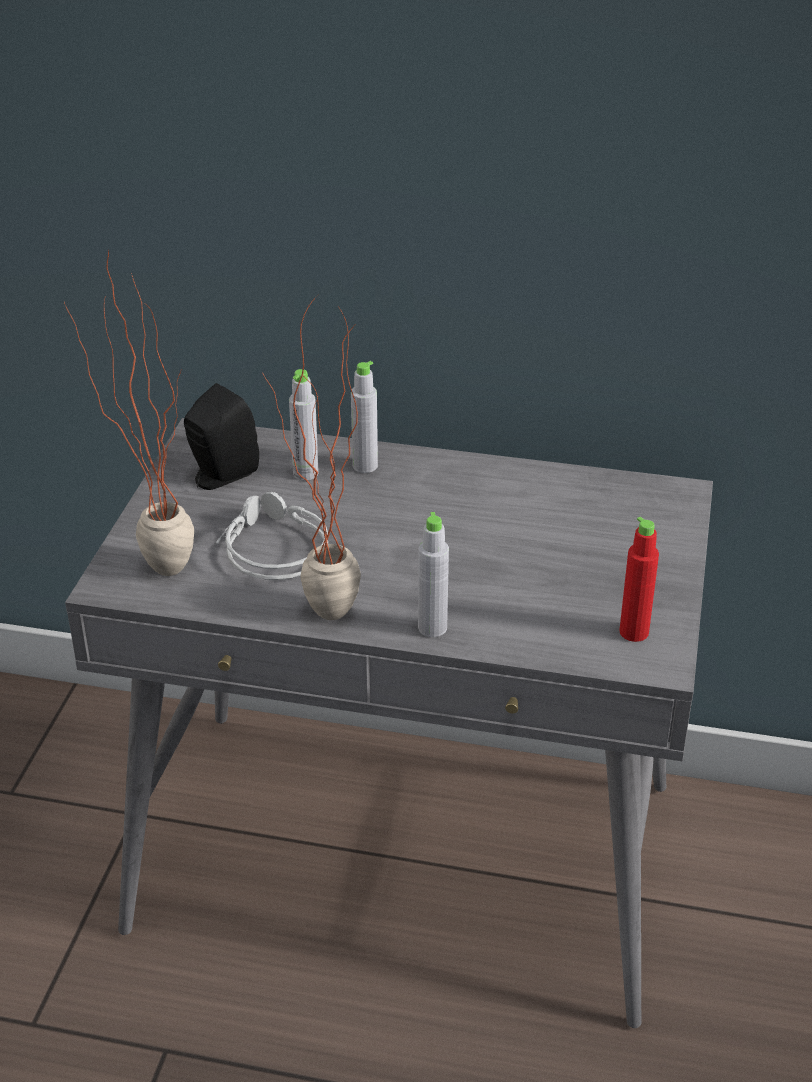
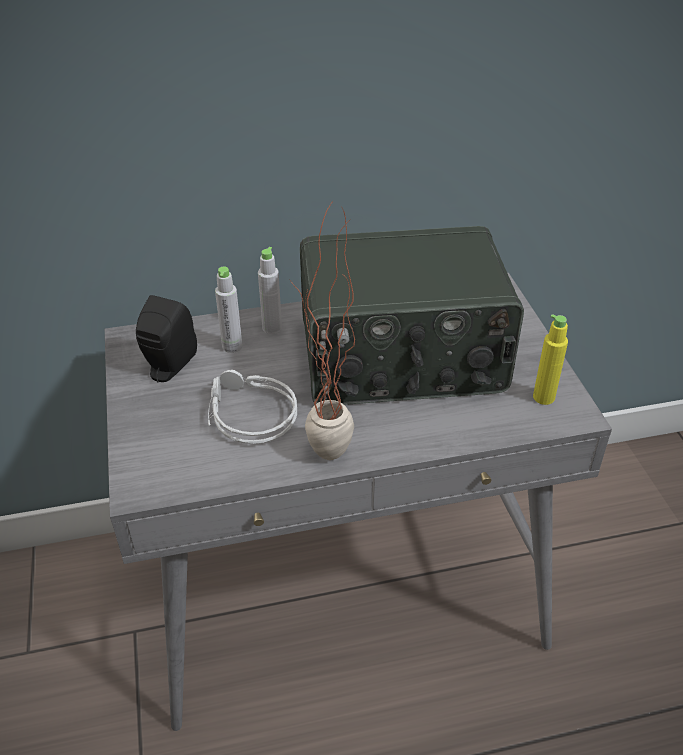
camera: 25 degrees left, 5 degrees up
potted plant [64,250,194,576] -> none
grey bottle [418,512,449,637] -> none
red bottle [619,517,659,642] -> yellow bottle [533,314,568,405]
none -> radio [300,226,524,405]

